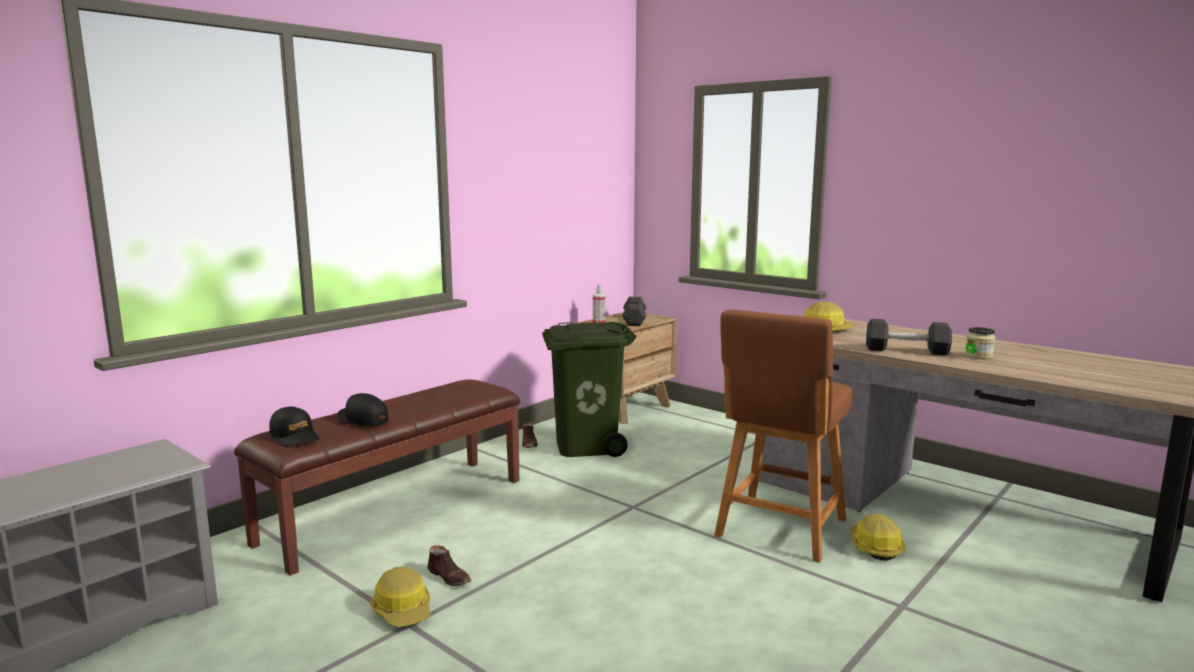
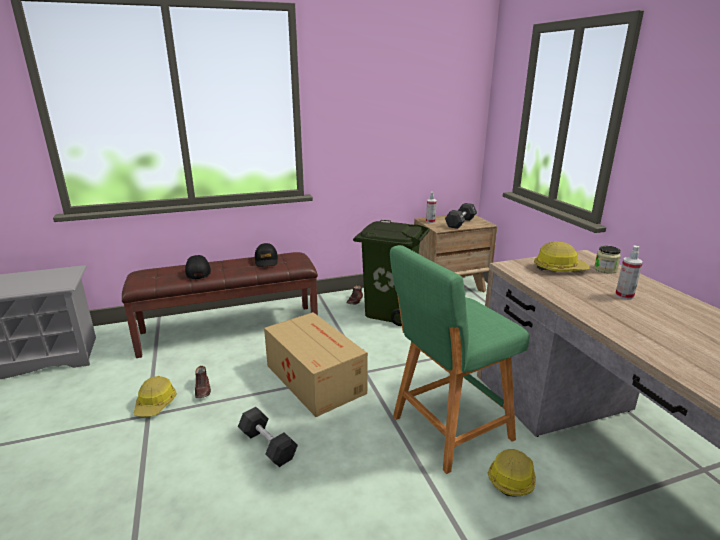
camera: 30 degrees right, 10 degrees up
black cap [269,407,319,446] -> black cap moved to [255,243,278,267]
brown stool [714,310,853,563] -> green stool [390,245,530,474]
black dumbbell [866,319,952,355] -> black dumbbell moved to [238,407,298,467]
jar [965,327,996,359] -> jar moved to [594,246,621,274]
none -> cardboard box [264,312,368,417]
none -> spray bottle [615,245,643,300]

